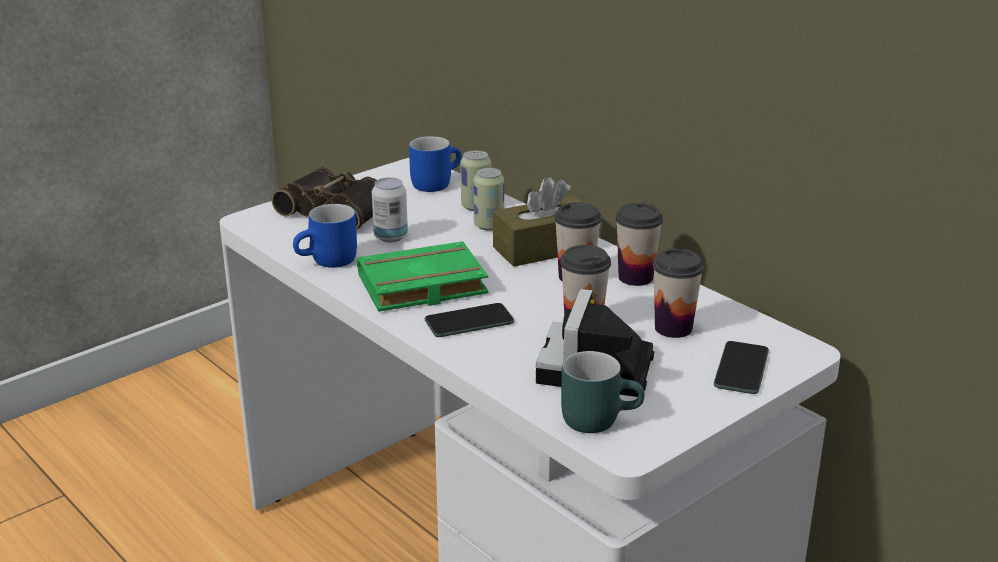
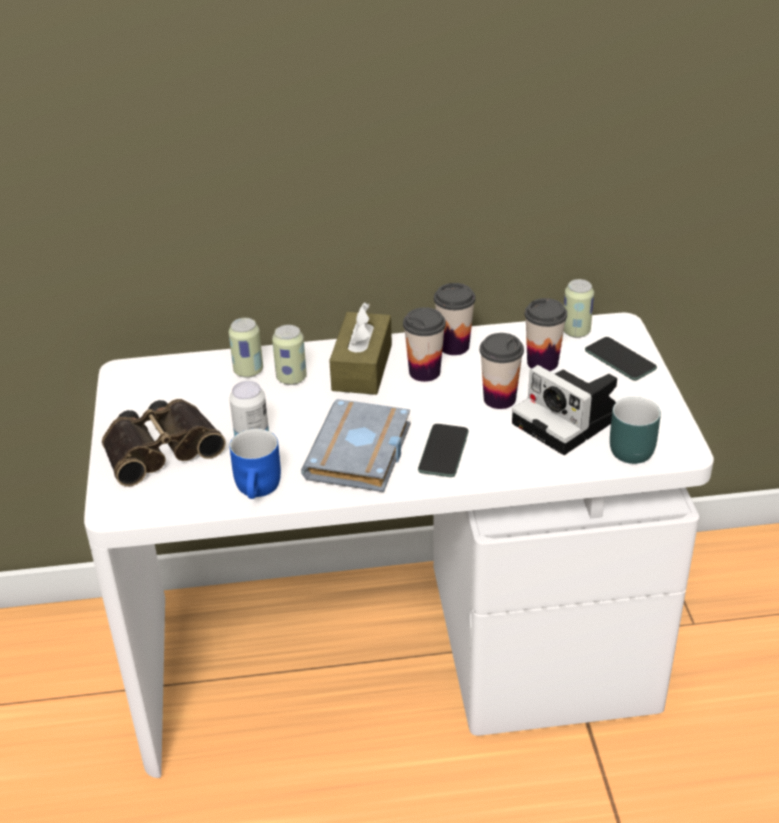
camera: 55 degrees left, 10 degrees up
green book [357,241,488,312] -> grey book [301,399,411,492]
blue mug [409,136,461,192] -> none
none -> can [564,279,594,338]

